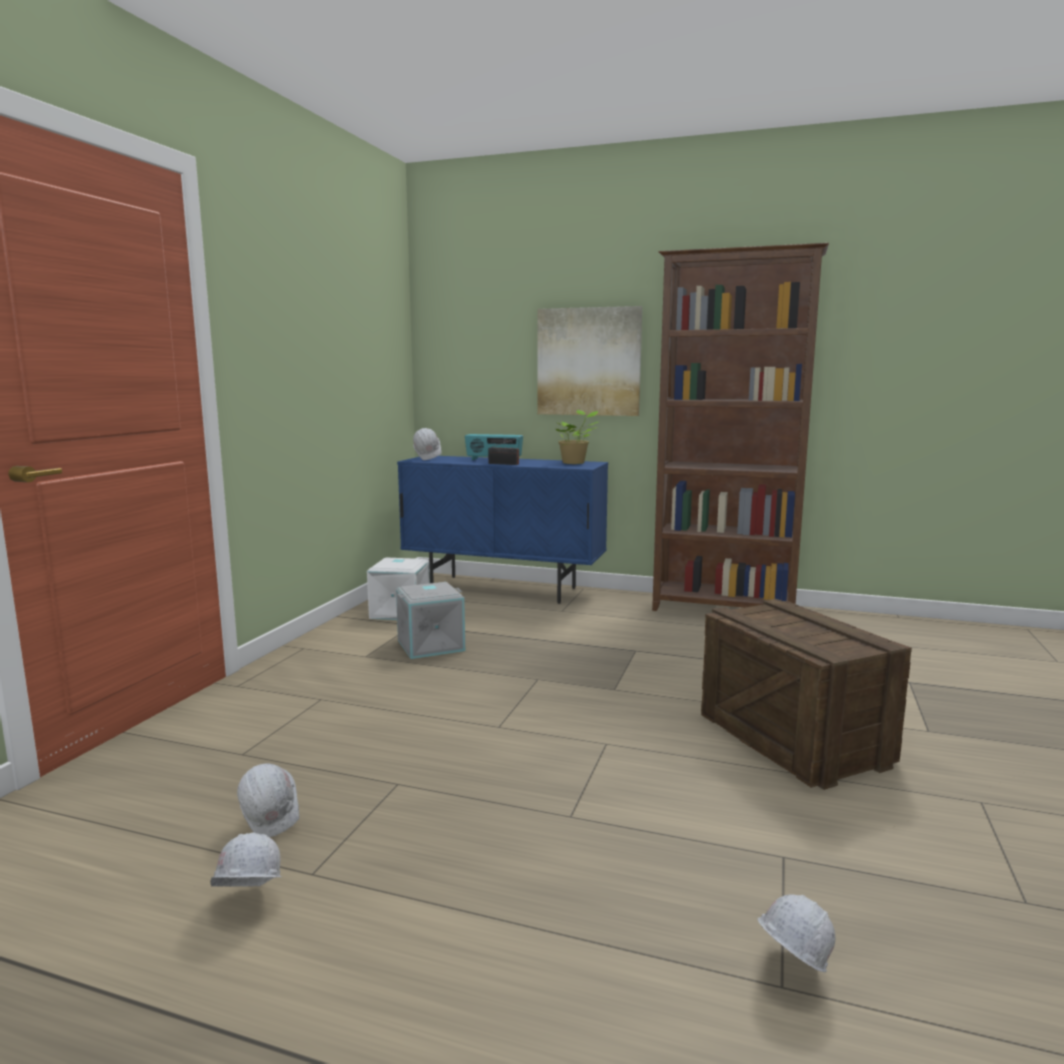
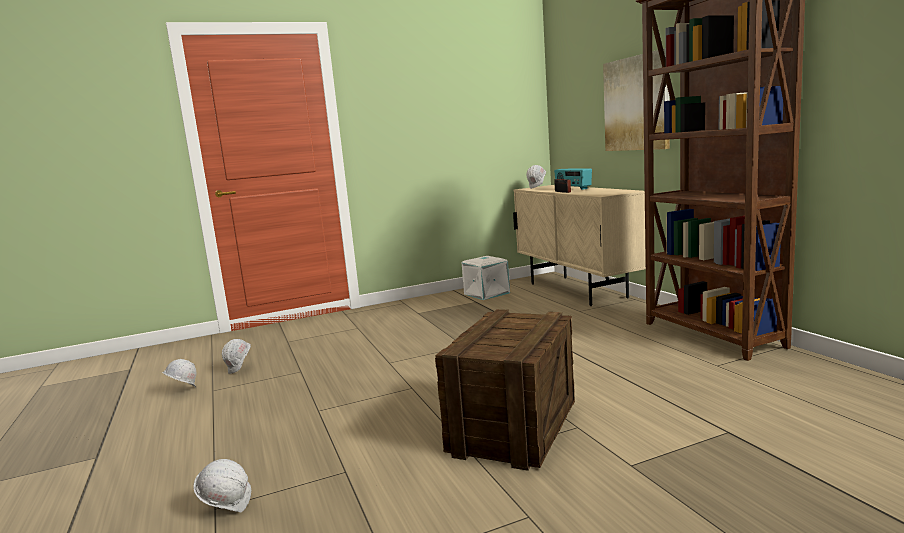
camera: 50 degrees right, 0 degrees up
grey storage box [396,582,465,659] -> none
blue cabinet [397,456,608,604] -> beige cabinet [513,185,646,306]
potted plant [556,410,598,464] -> none

